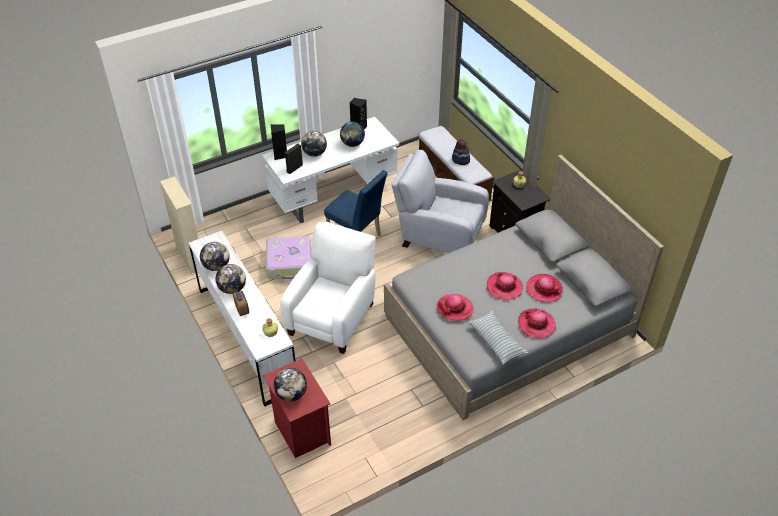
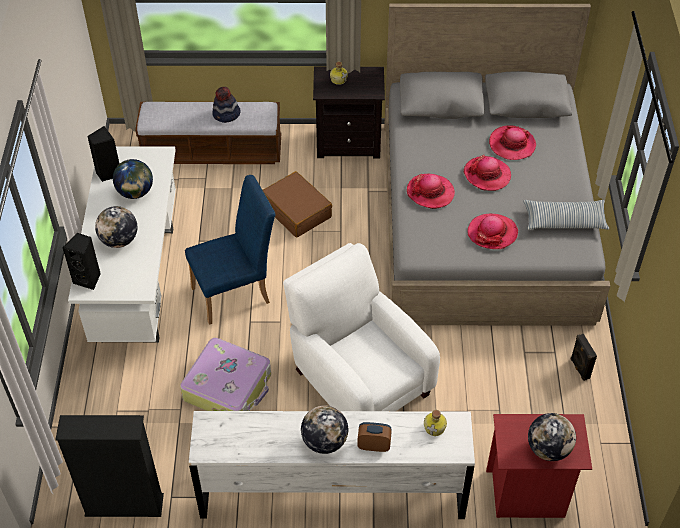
camera: 60 degrees left, 5 degrees up
beige bookcase [160,176,198,275] -> black bookcase [55,415,164,517]
globe [200,242,230,271] -> none
black speaker [285,143,303,174] -> black speaker moved to [571,334,597,381]
grey armchair [392,150,489,253] -> brown suitcase [263,171,332,238]
hat [518,309,556,338] -> hat moved to [407,173,455,209]

